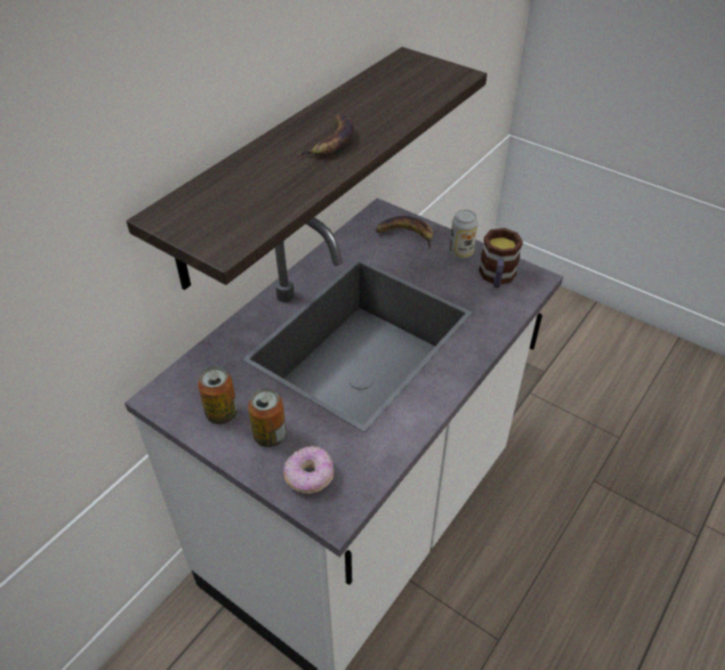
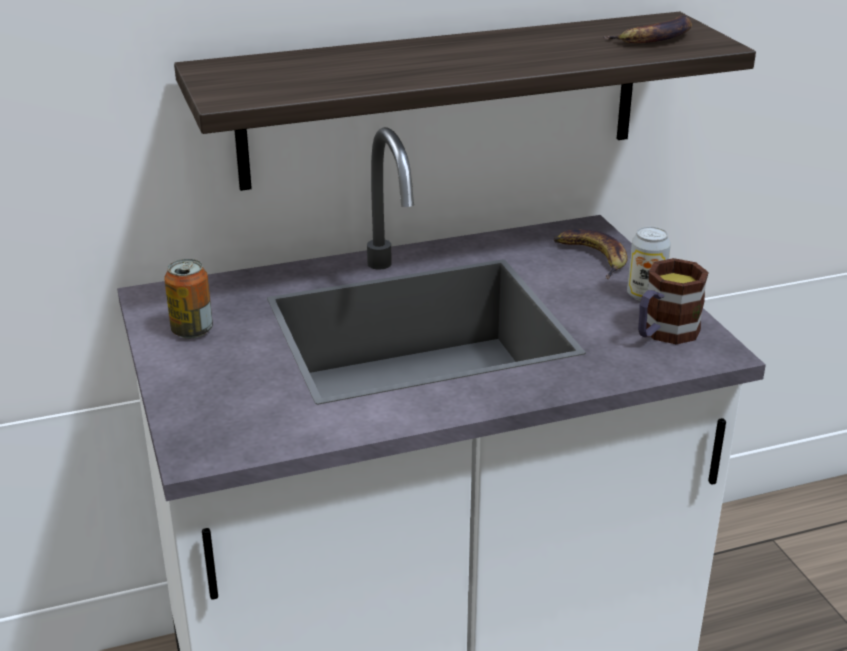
camera: 35 degrees right, 15 degrees down
can [248,388,286,447] -> none
donut [284,446,334,494] -> none
banana [296,114,354,155] -> banana moved to [603,15,692,43]

